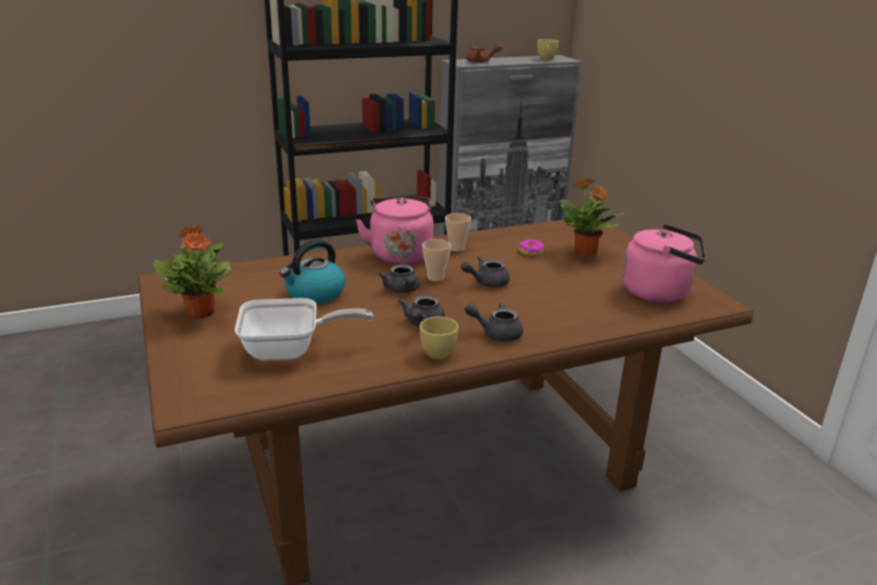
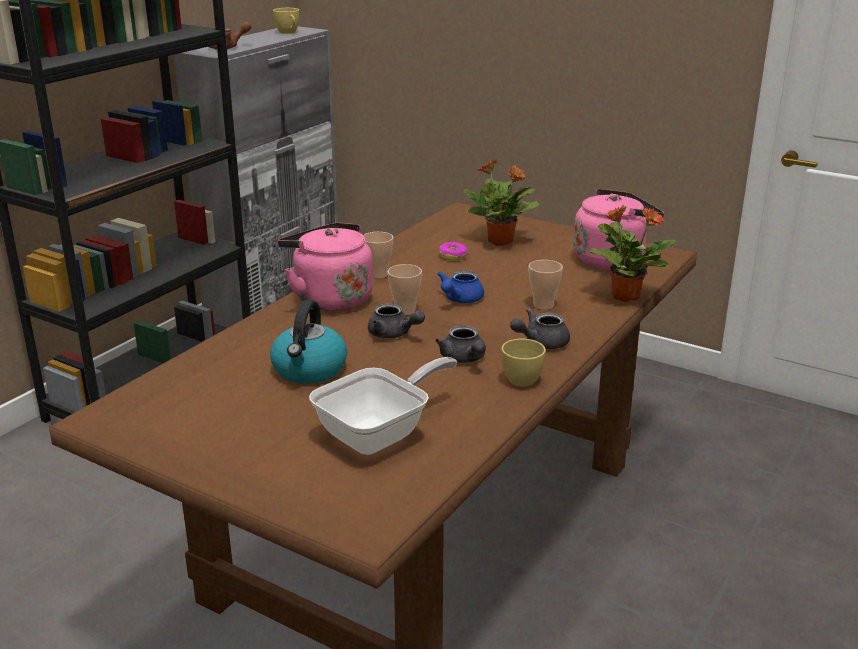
camera: 35 degrees left, 0 degrees up
potted plant [153,225,231,318] -> potted plant moved to [586,205,676,302]
grey teapot [461,256,510,288] -> blue teapot [437,271,484,303]
none -> cup [528,260,563,310]

